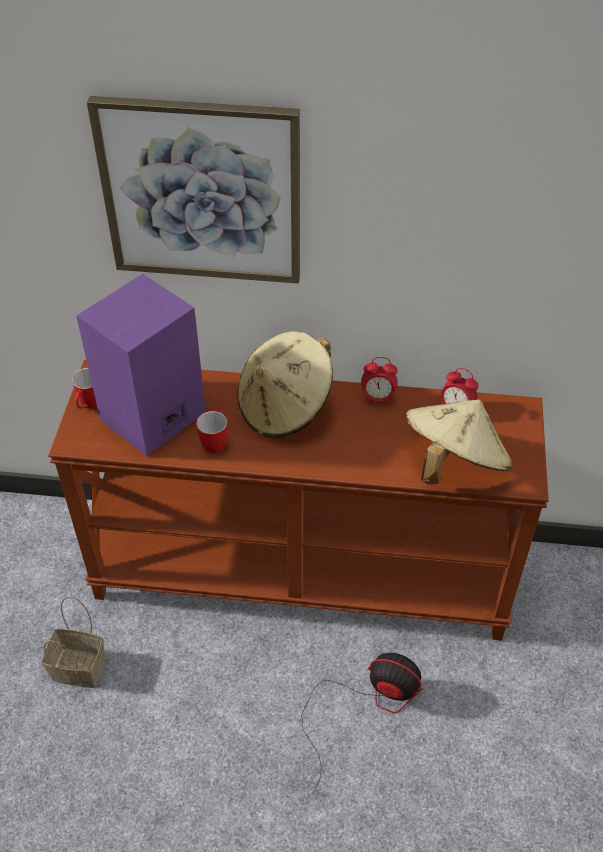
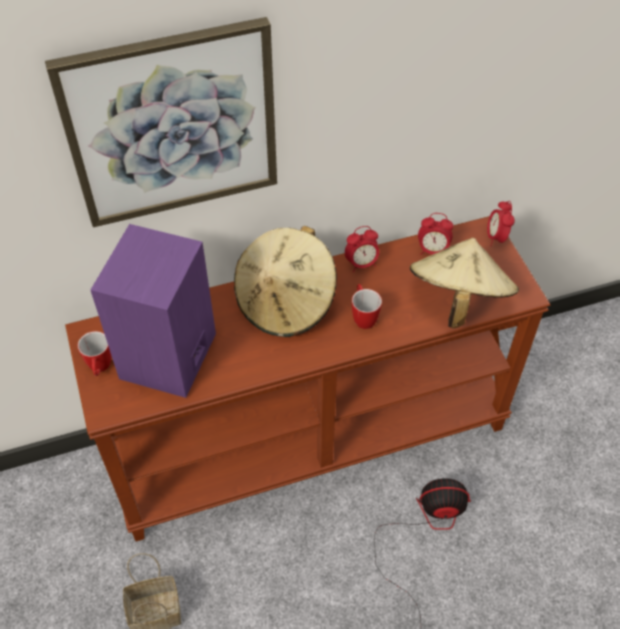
camera: 25 degrees left, 5 degrees up
mug [196,406,228,453] -> mug moved to [352,284,382,329]
none -> alarm clock [487,201,515,246]

